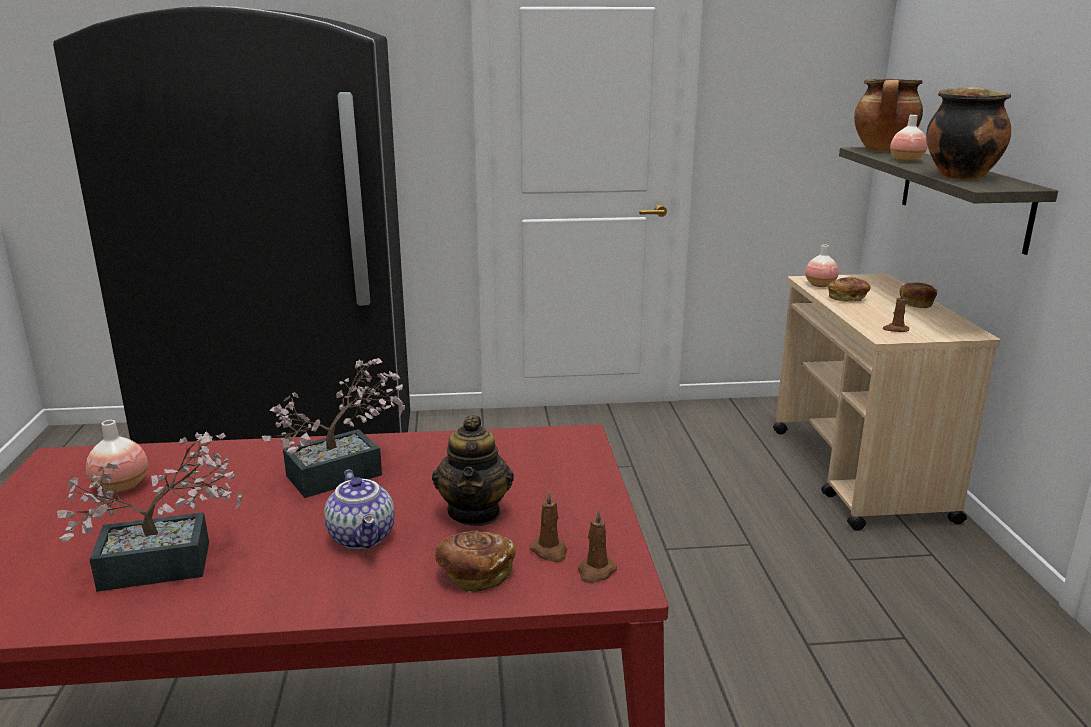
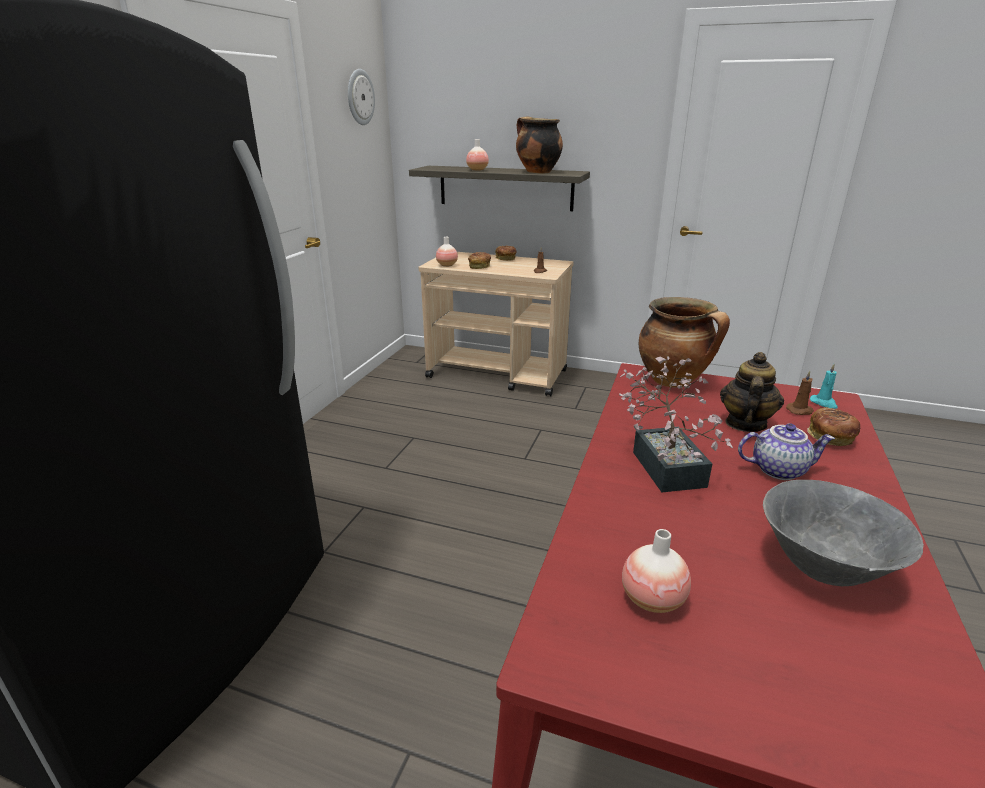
camera: 65 degrees left, 5 degrees up
potted plant [57,432,243,592] -> grey bowl [763,480,924,586]
teapot [432,415,514,526] -> teapot turned 90 degrees counterclockwise [720,352,784,432]
brown candle [578,509,617,584] -> turquoise candle [810,364,838,409]
cooking pot [854,79,923,152] -> cooking pot moved to [639,297,730,387]
none -> wall clock [348,69,375,125]

